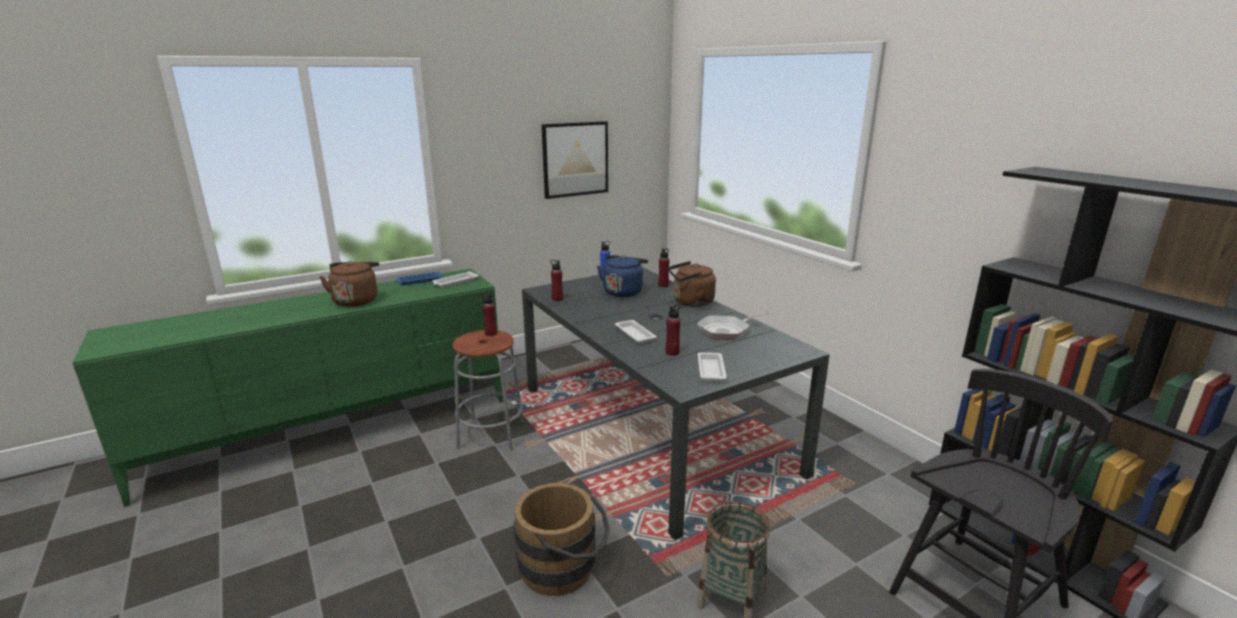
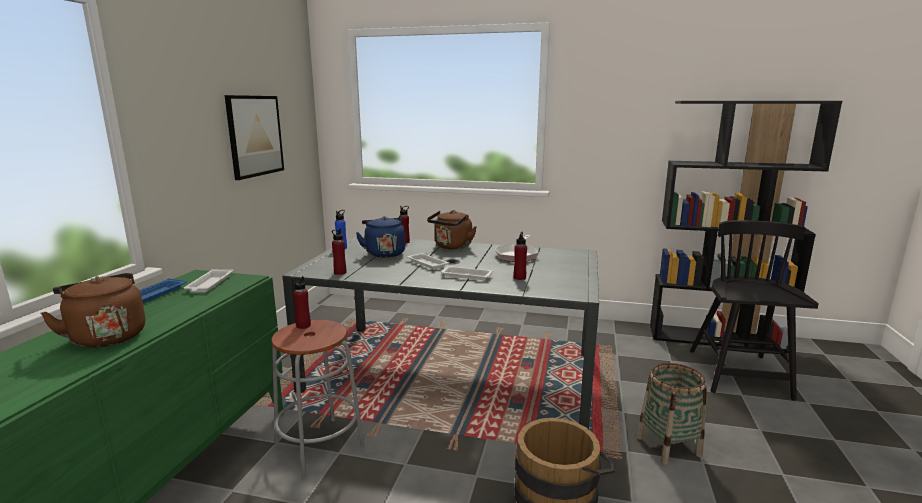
camera: 45 degrees left, 5 degrees down
white tray [698,352,727,381] -> white tray moved to [407,253,449,269]

